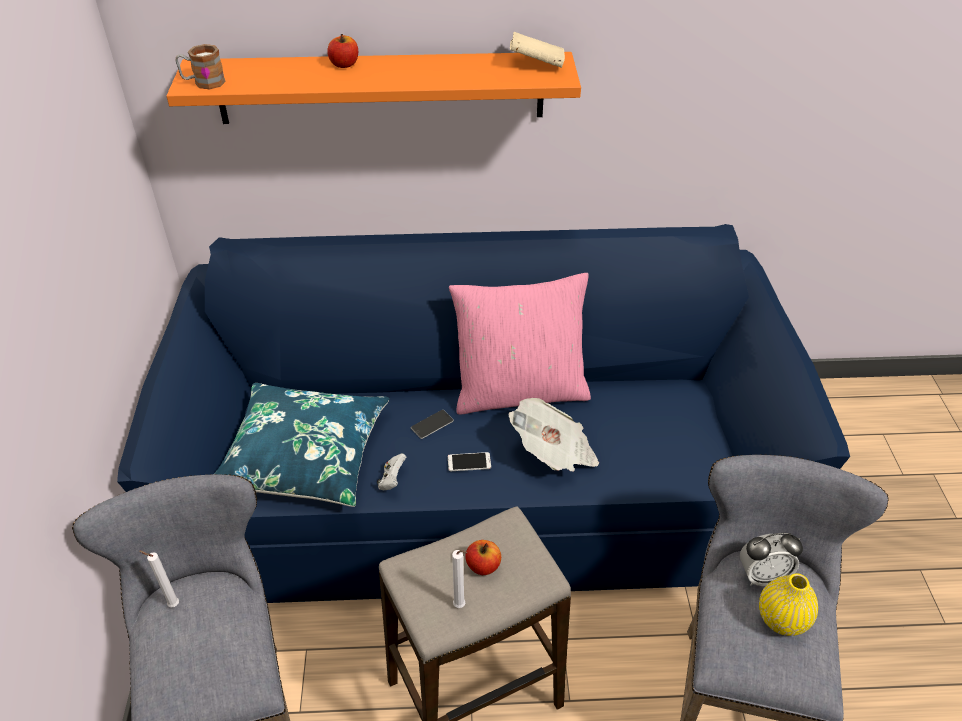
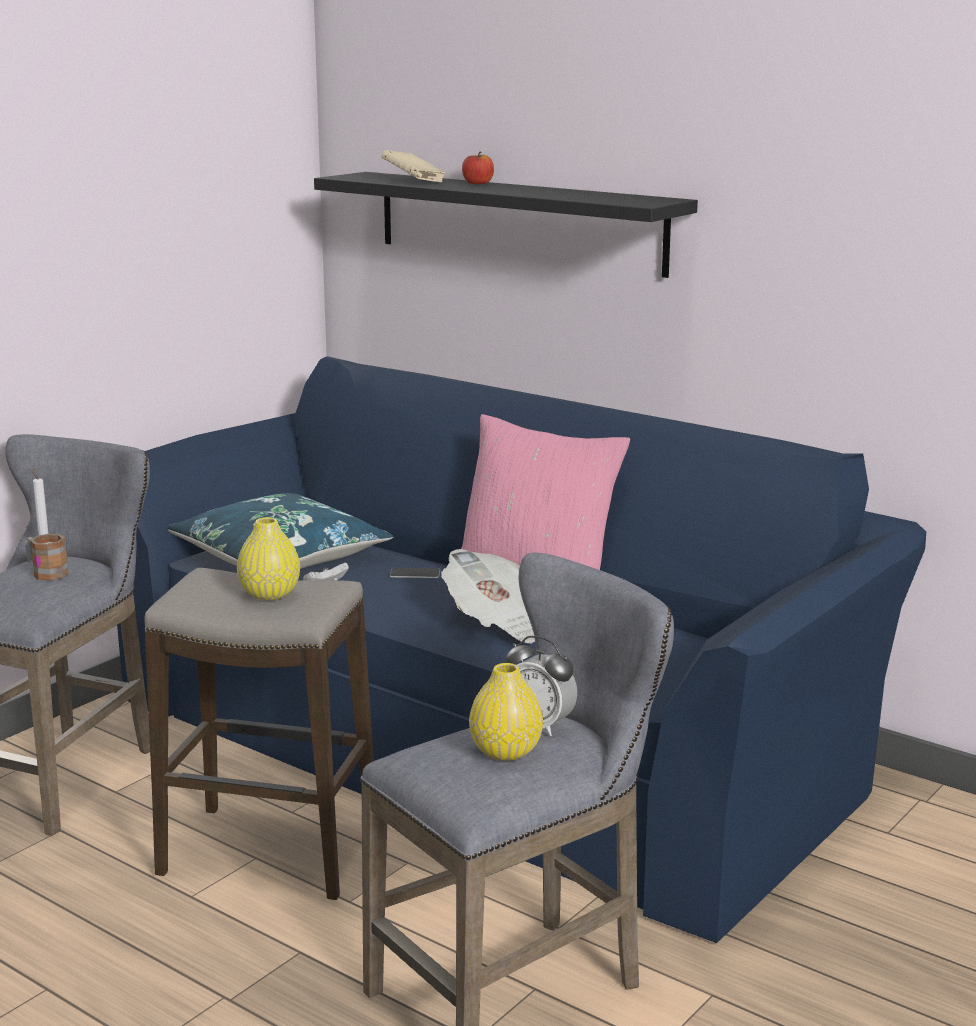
camera: 40 degrees right, 25 degrees down
orange shelf [166,52,581,124] -> black shelf [314,172,698,278]
mug [175,44,226,89] -> mug moved to [25,534,69,581]
phone [448,452,491,471] -> none
white candle [452,550,467,608] -> none
apple [465,540,501,575] -> yellow vase [237,517,300,600]
beige book [510,32,565,68] -> beige book moved to [381,150,446,182]

